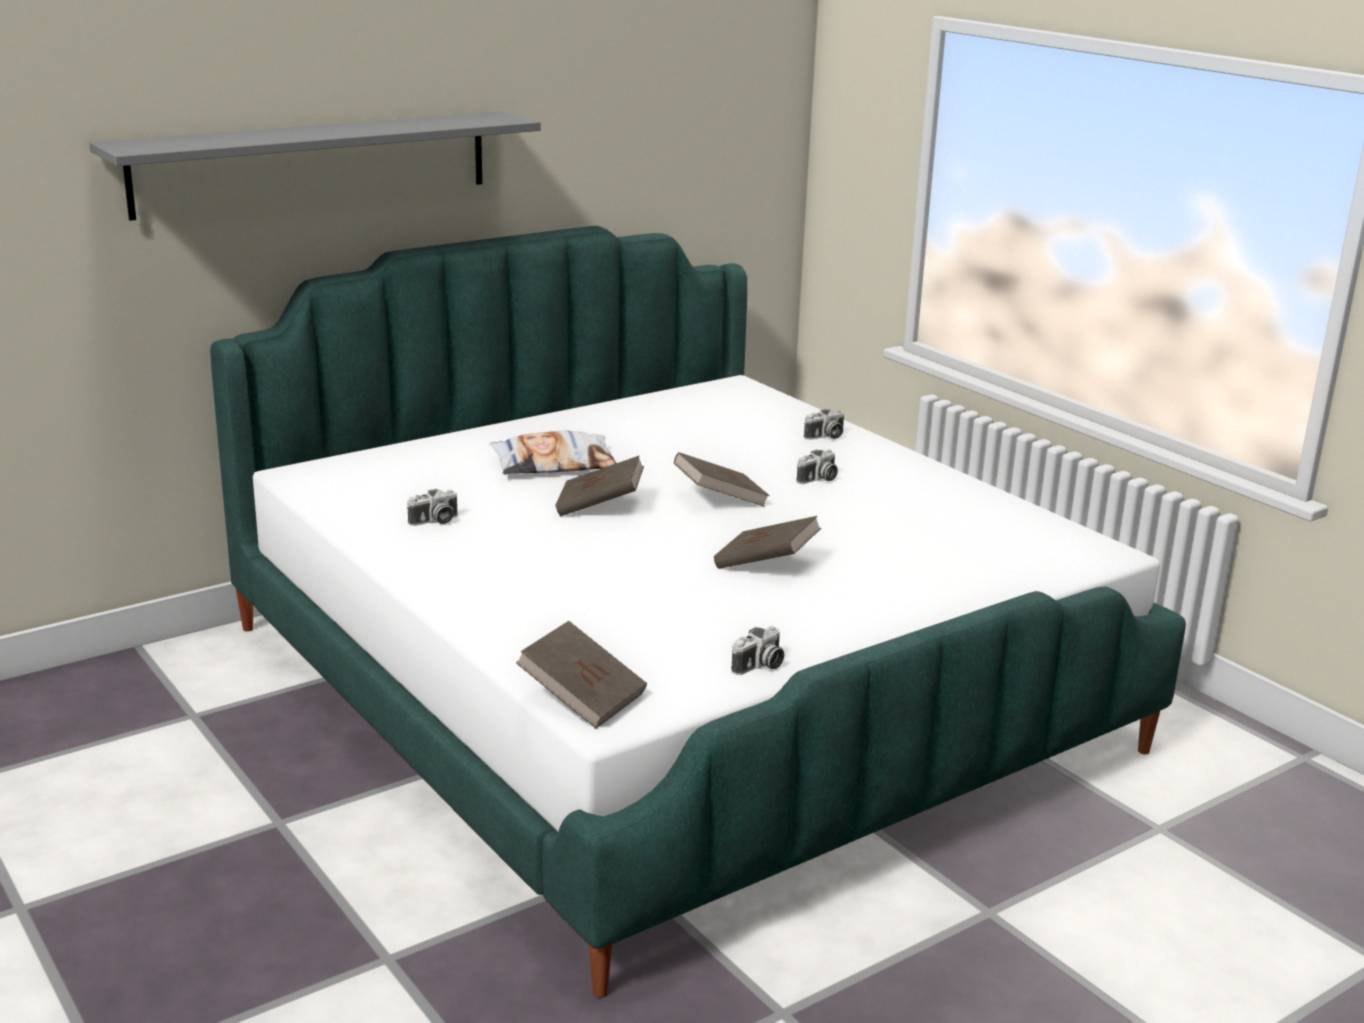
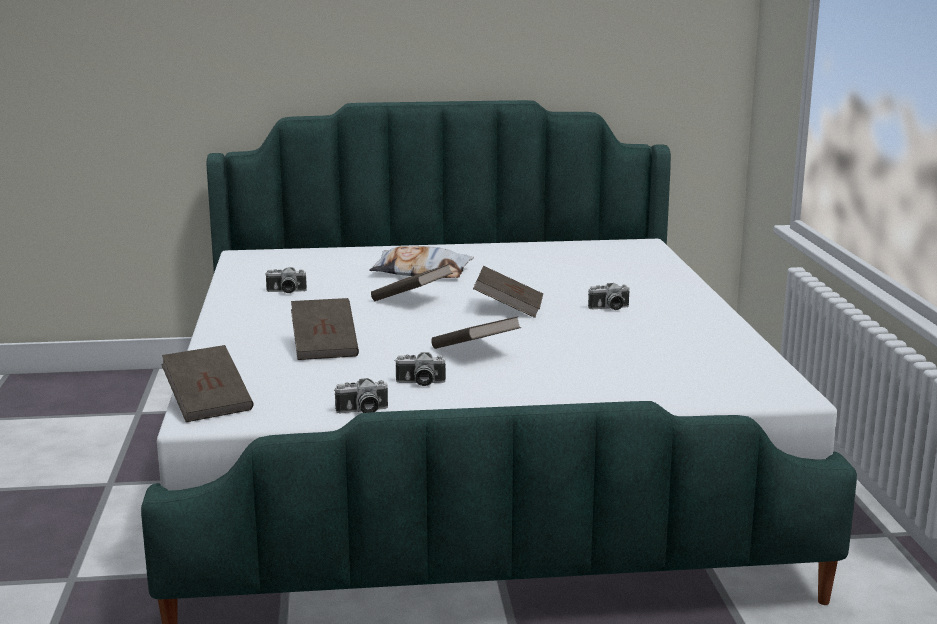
camera: 30 degrees right, 5 degrees down
grey shelf [89,111,541,221] -> none
camera [804,409,844,440] -> camera moved to [395,353,446,386]
none -> brown book [291,298,359,360]

